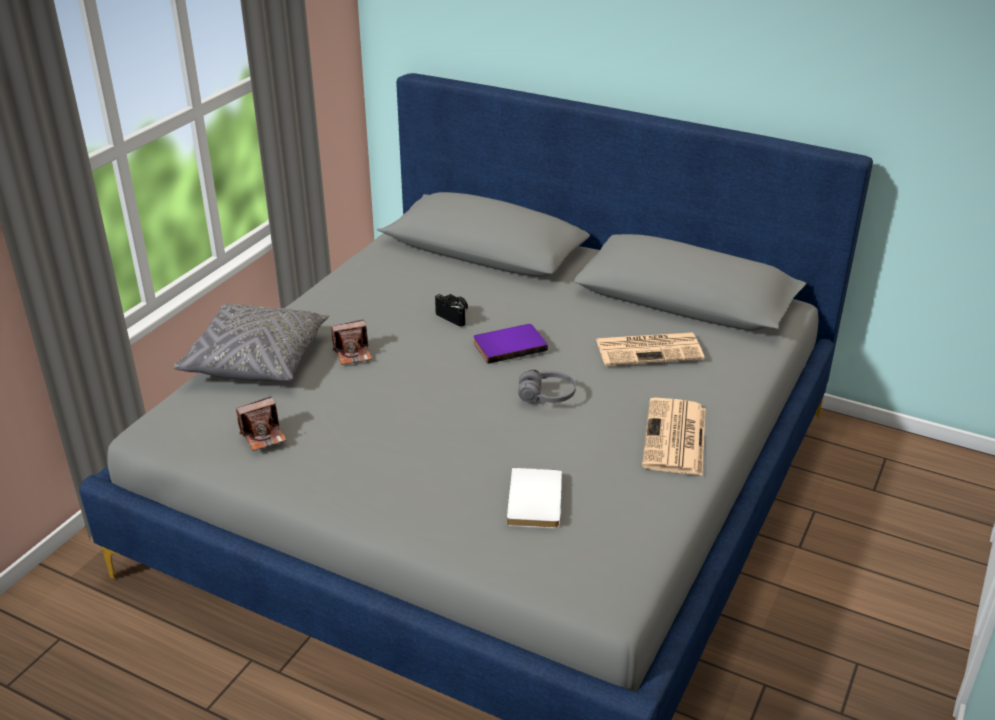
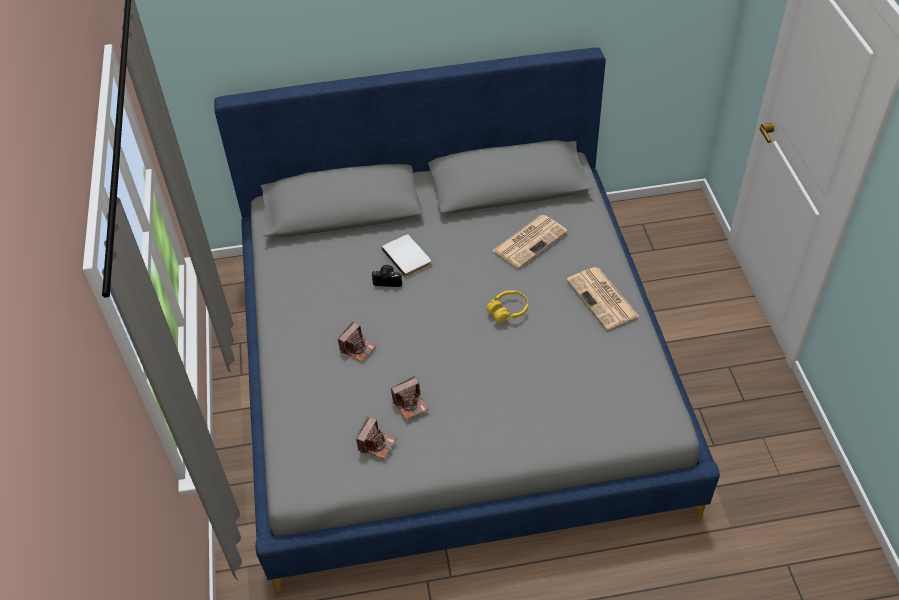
camera: 35 degrees left, 15 degrees up
grey pillow [173,303,329,382] -> none
purple book [473,324,548,364] -> none
white book [506,468,562,529] -> white book moved to [382,234,431,277]
grey headphones [518,370,576,403] -> yellow headphones [487,290,528,323]
none -> camera [391,376,428,420]

